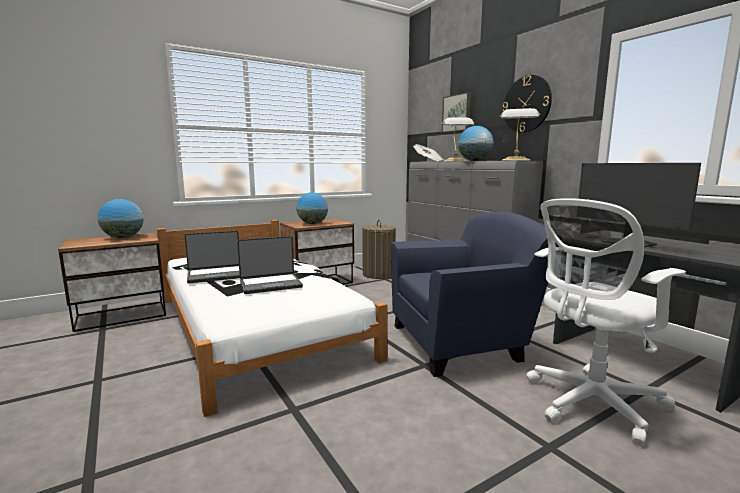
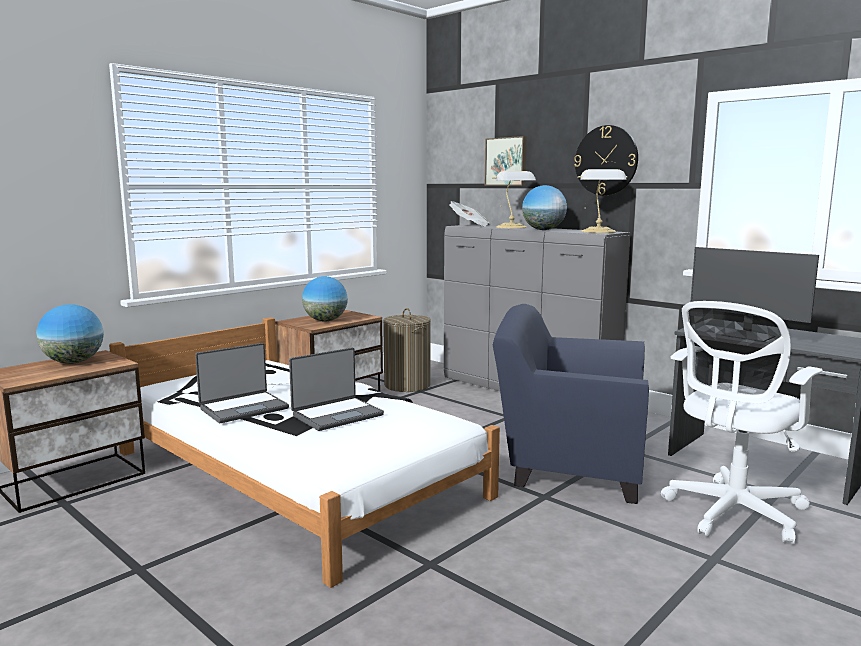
camera: 15 degrees left, 0 degrees up
blue armchair [391,211,548,377] -> blue armchair turned 135 degrees counterclockwise [493,304,649,504]

